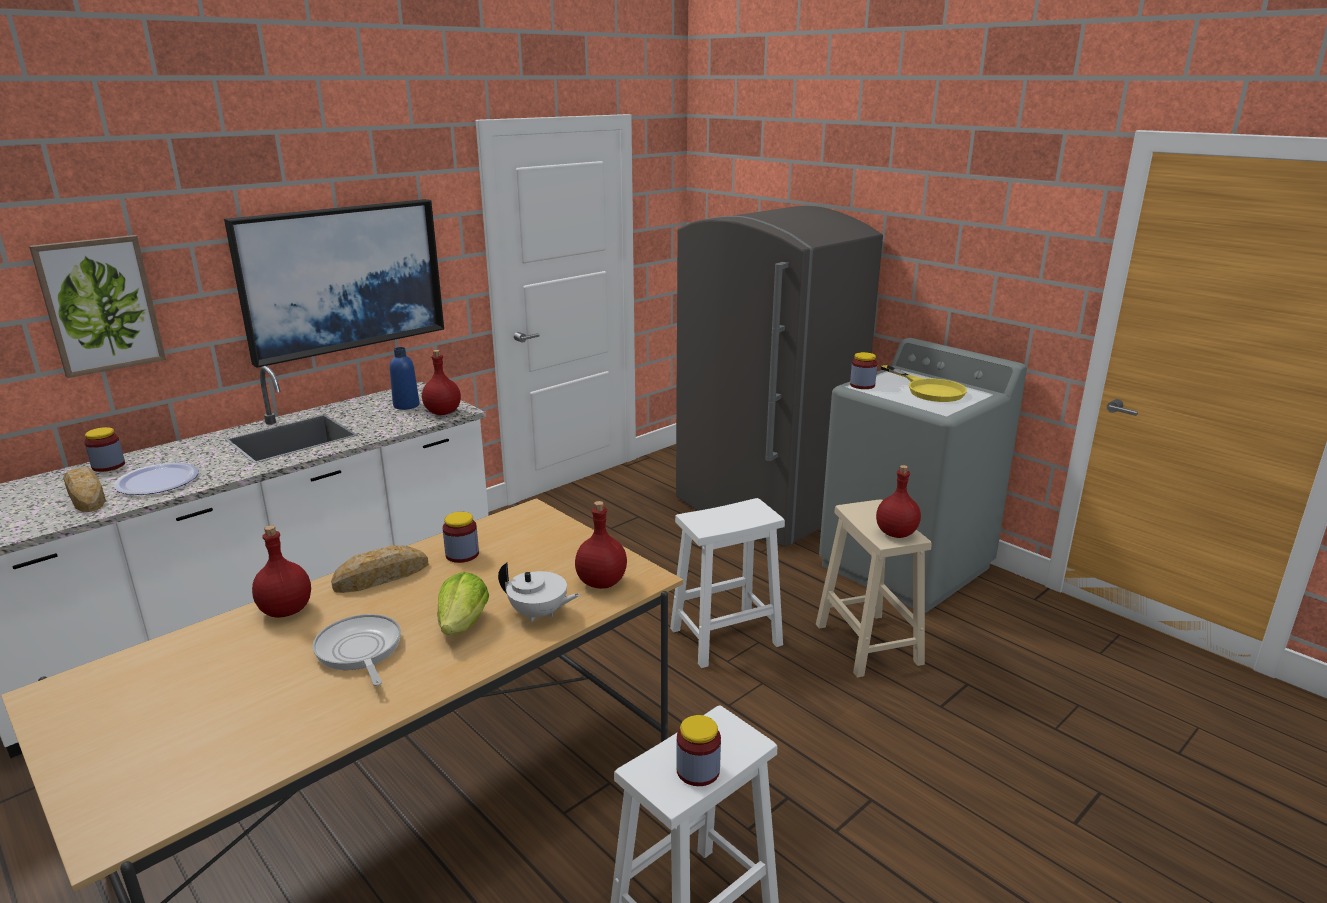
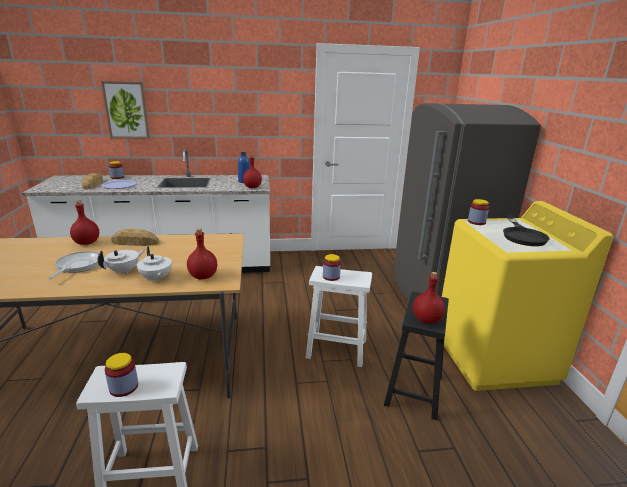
camera: 35 degrees right, 0 degrees up
picture [224,199,444,368] -> none
lettuce [438,572,489,635] -> white teapot [98,249,146,274]
jar [443,512,479,563] -> jar moved to [323,254,341,281]
beige stool [816,499,932,678] -> black stool [384,292,449,420]
grey washing machine [819,338,1027,613] -> yellow washing machine [442,201,613,391]
yellow frying pan [881,365,967,402] -> black frying pan [503,215,550,246]

